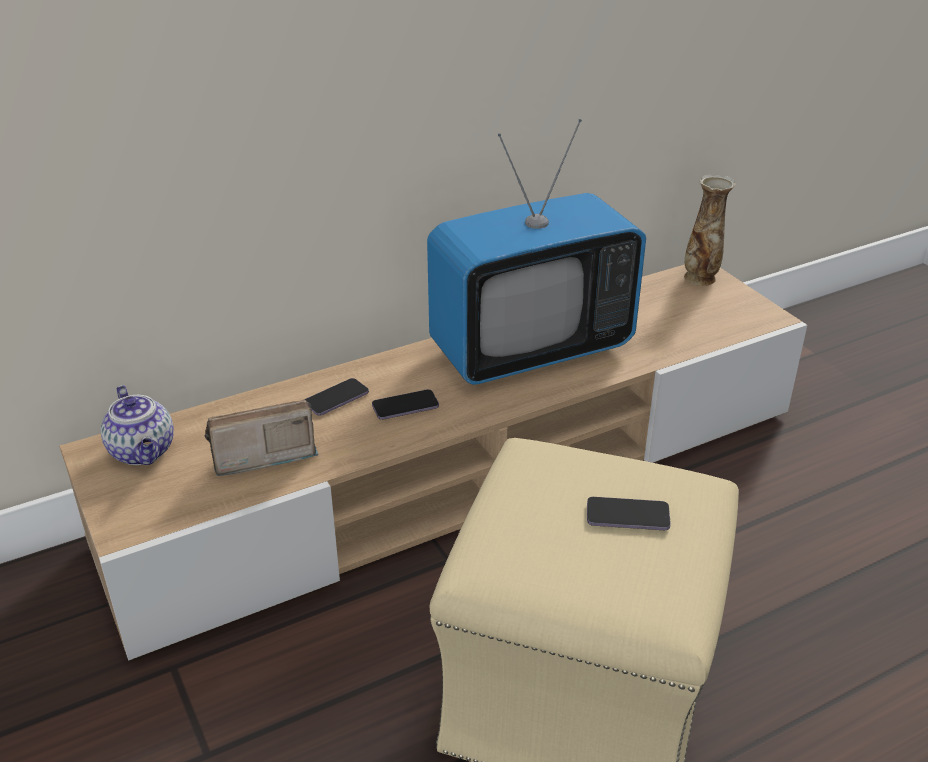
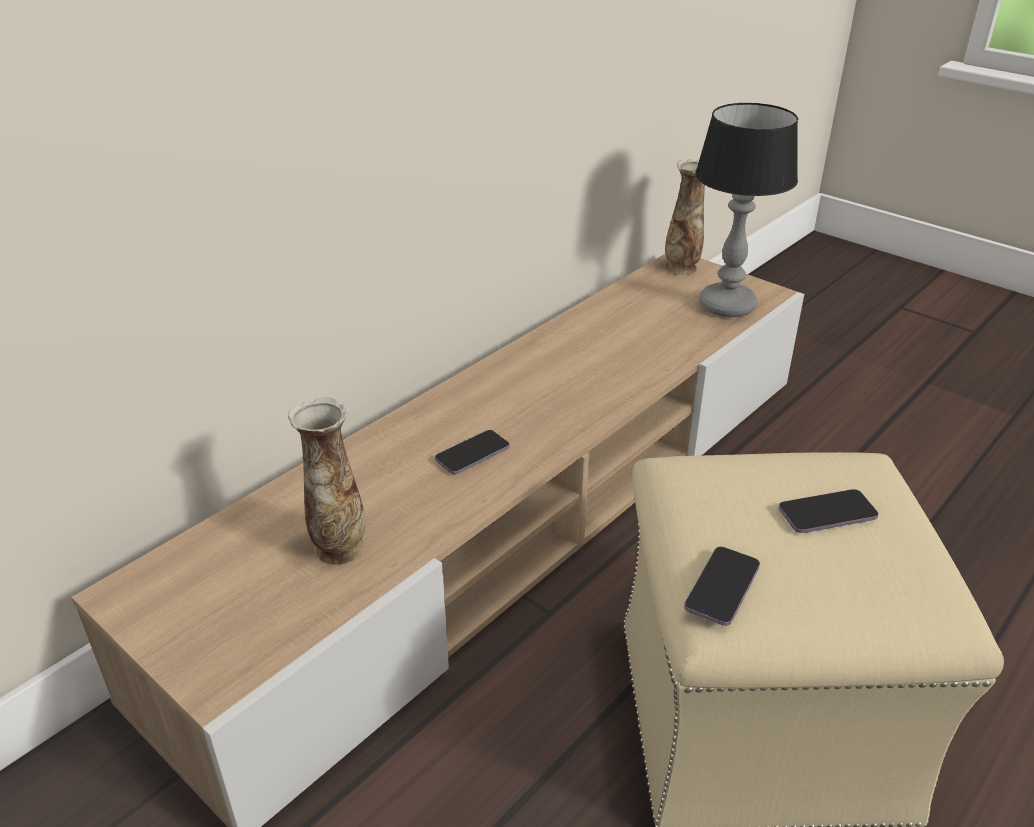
camera: 20 degrees left, 0 degrees up
teapot [101,385,174,465] -> none
radio [205,400,319,476] -> vase [288,397,365,565]
phone [304,378,369,416] -> phone moved to [684,547,760,626]
television [427,119,646,385] -> none
none -> table lamp [695,103,798,317]

